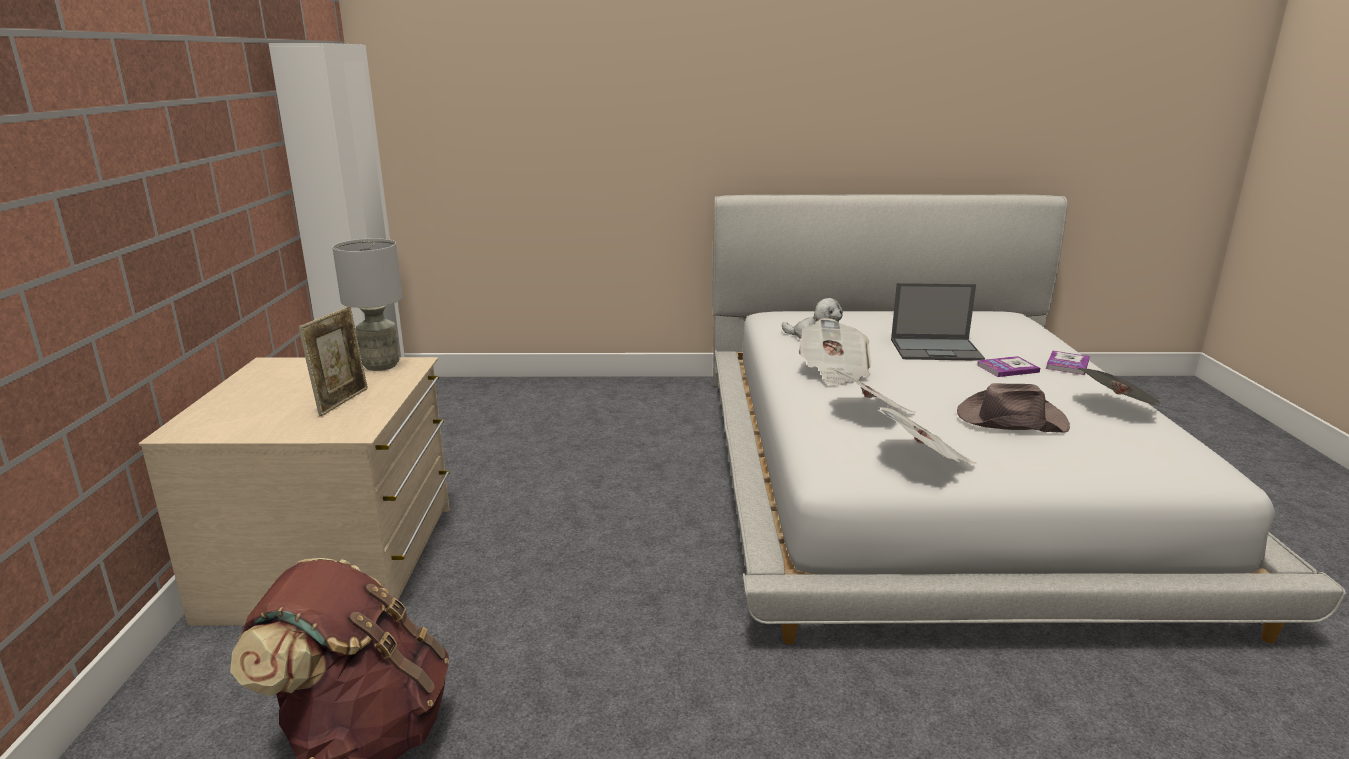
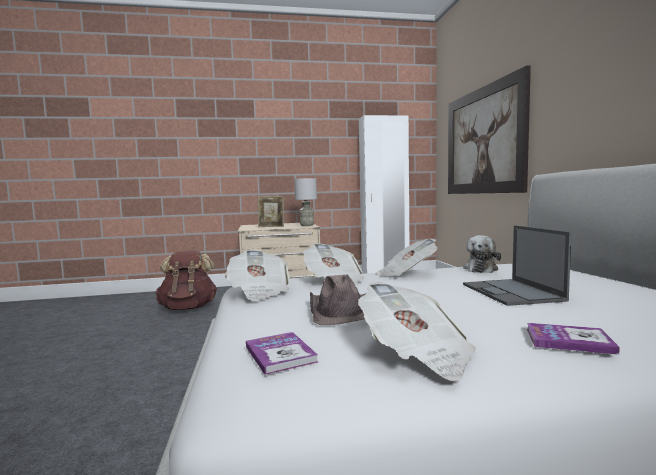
camera: 80 degrees right, 15 degrees down
book [977,356,1040,377] -> book moved to [246,332,318,375]
none -> picture [448,65,531,194]

